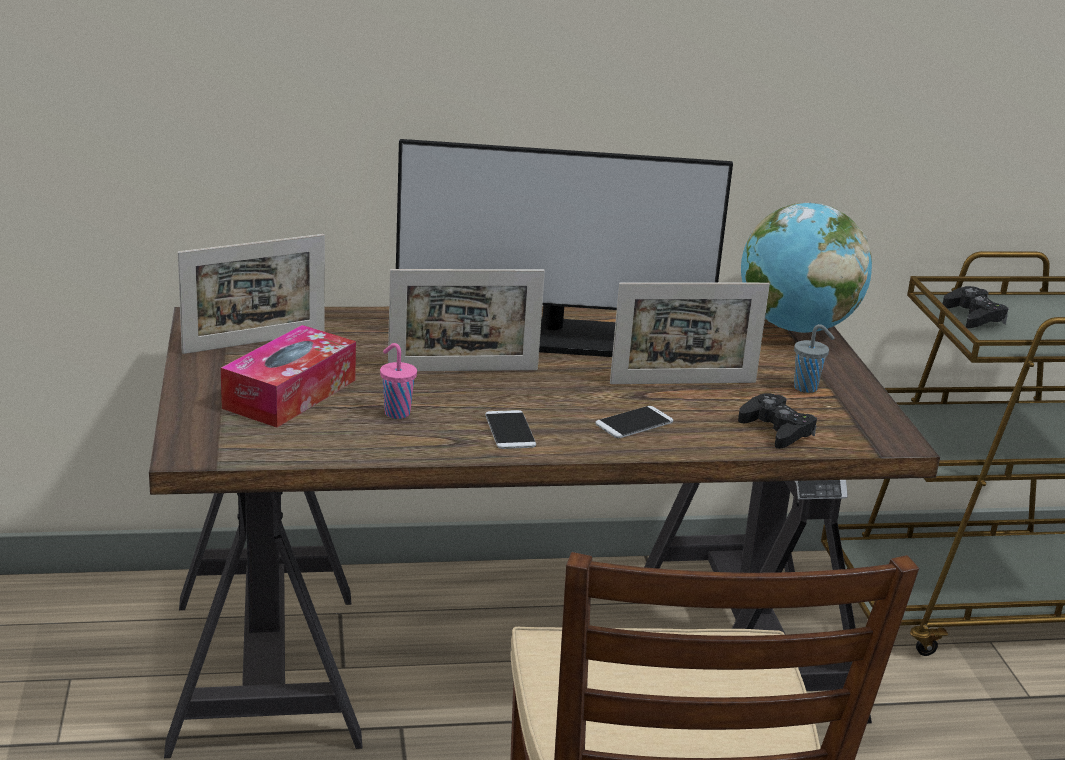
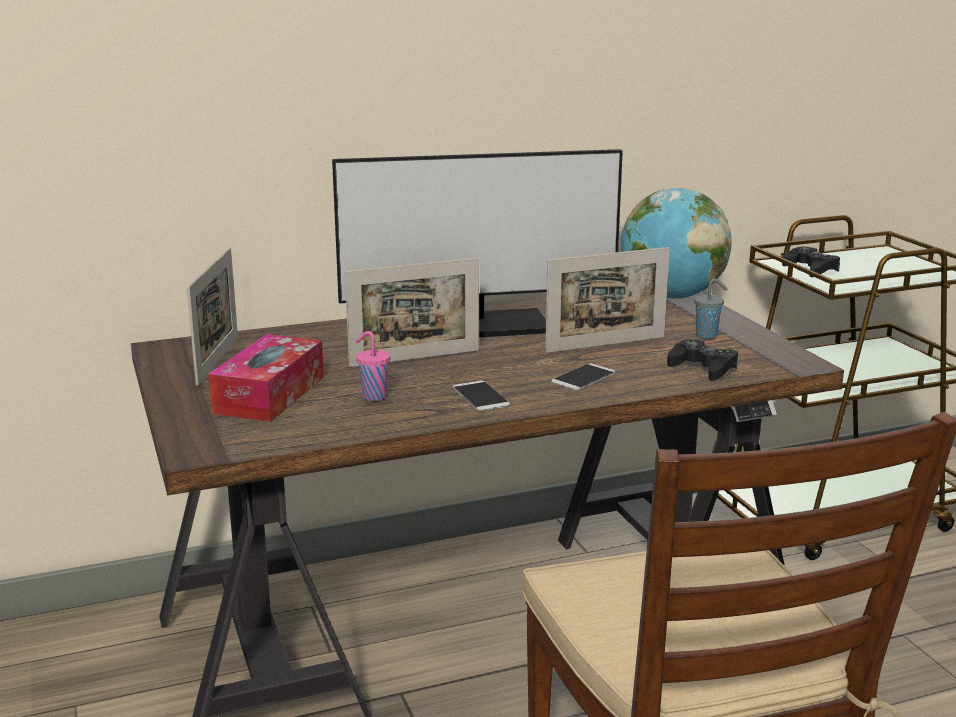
camera: 10 degrees left, 5 degrees down
picture frame [178,234,325,354] -> picture frame turned 45 degrees counterclockwise [187,248,238,386]

